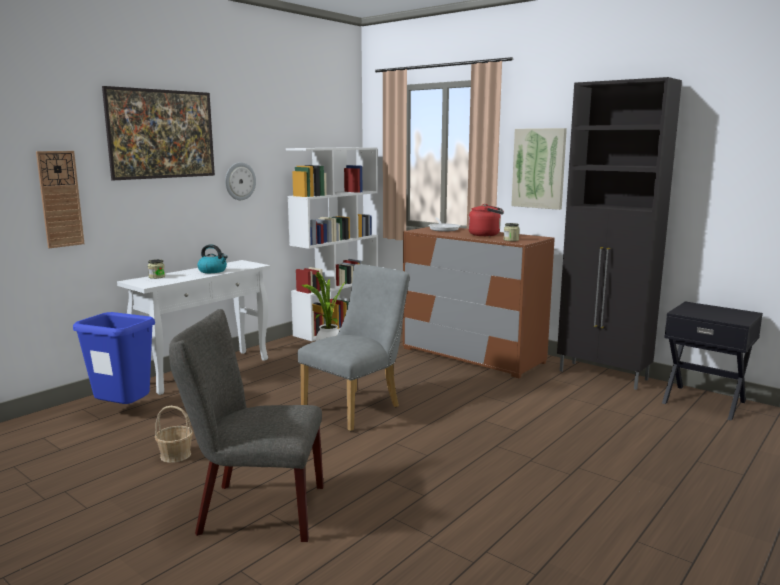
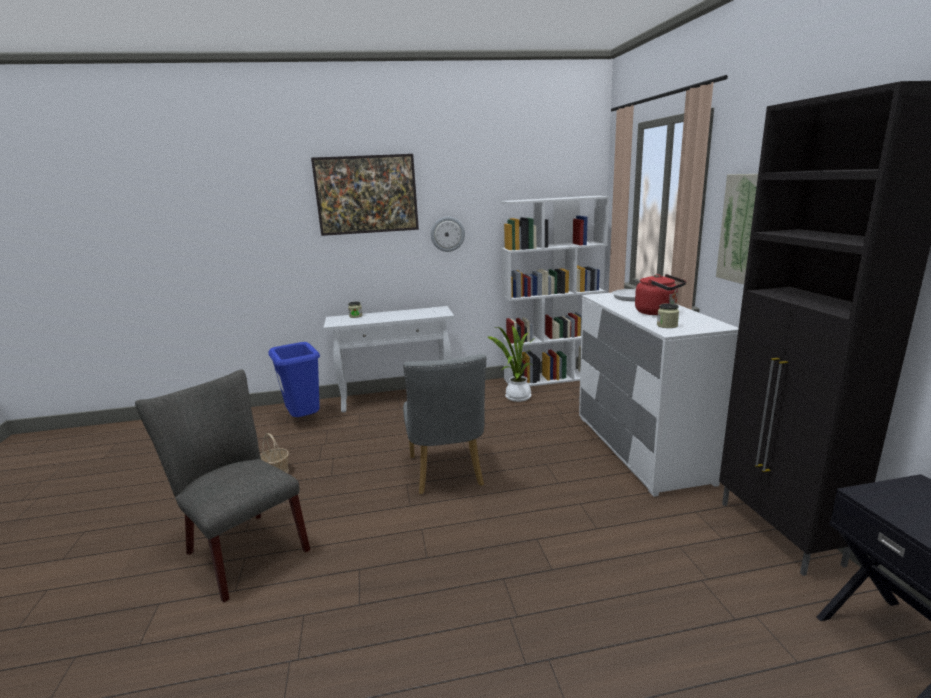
camera: 40 degrees right, 5 degrees up
wall clock [36,151,85,248] -> none
kettle [197,244,228,273] -> none
grey chair [297,264,410,431] -> grey chair turned 90 degrees clockwise [403,354,486,494]
brown dresser [403,227,555,378] -> white dresser [579,293,739,497]

